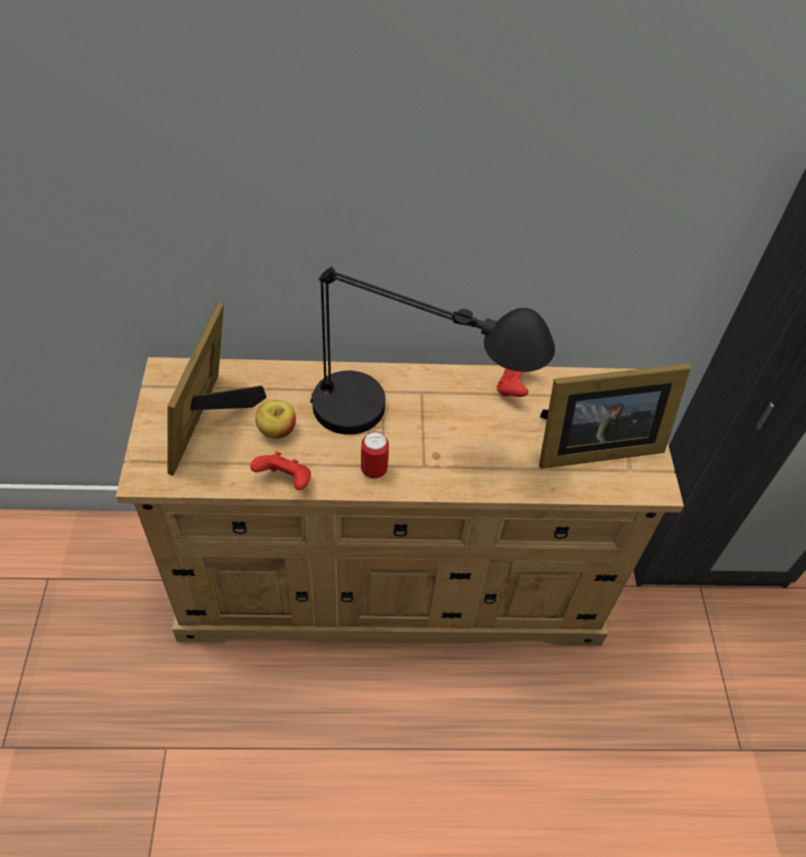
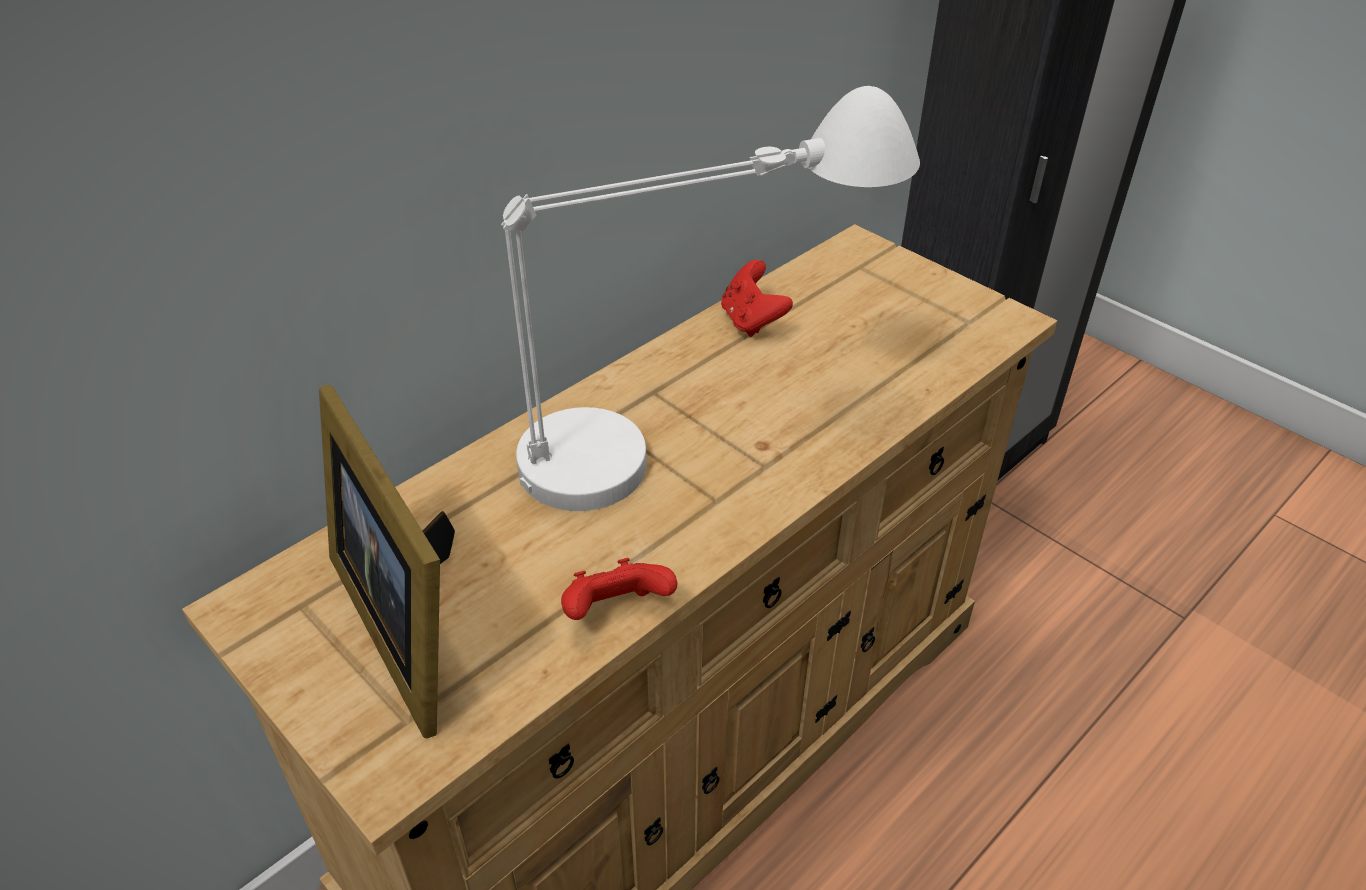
camera: 40 degrees left, 10 degrees down
apple [255,400,296,439] -> none
black table lamp [310,267,555,435] -> white table lamp [501,86,920,511]
can [361,432,389,479] -> none
picture frame [539,363,691,469] -> none

